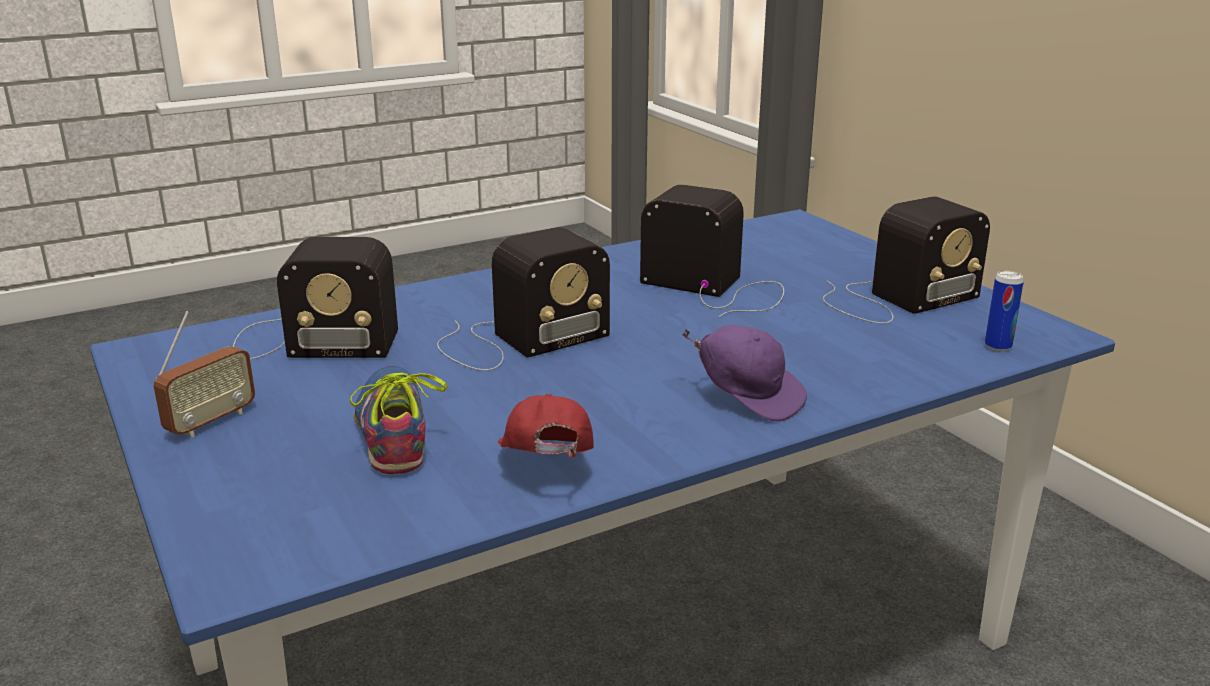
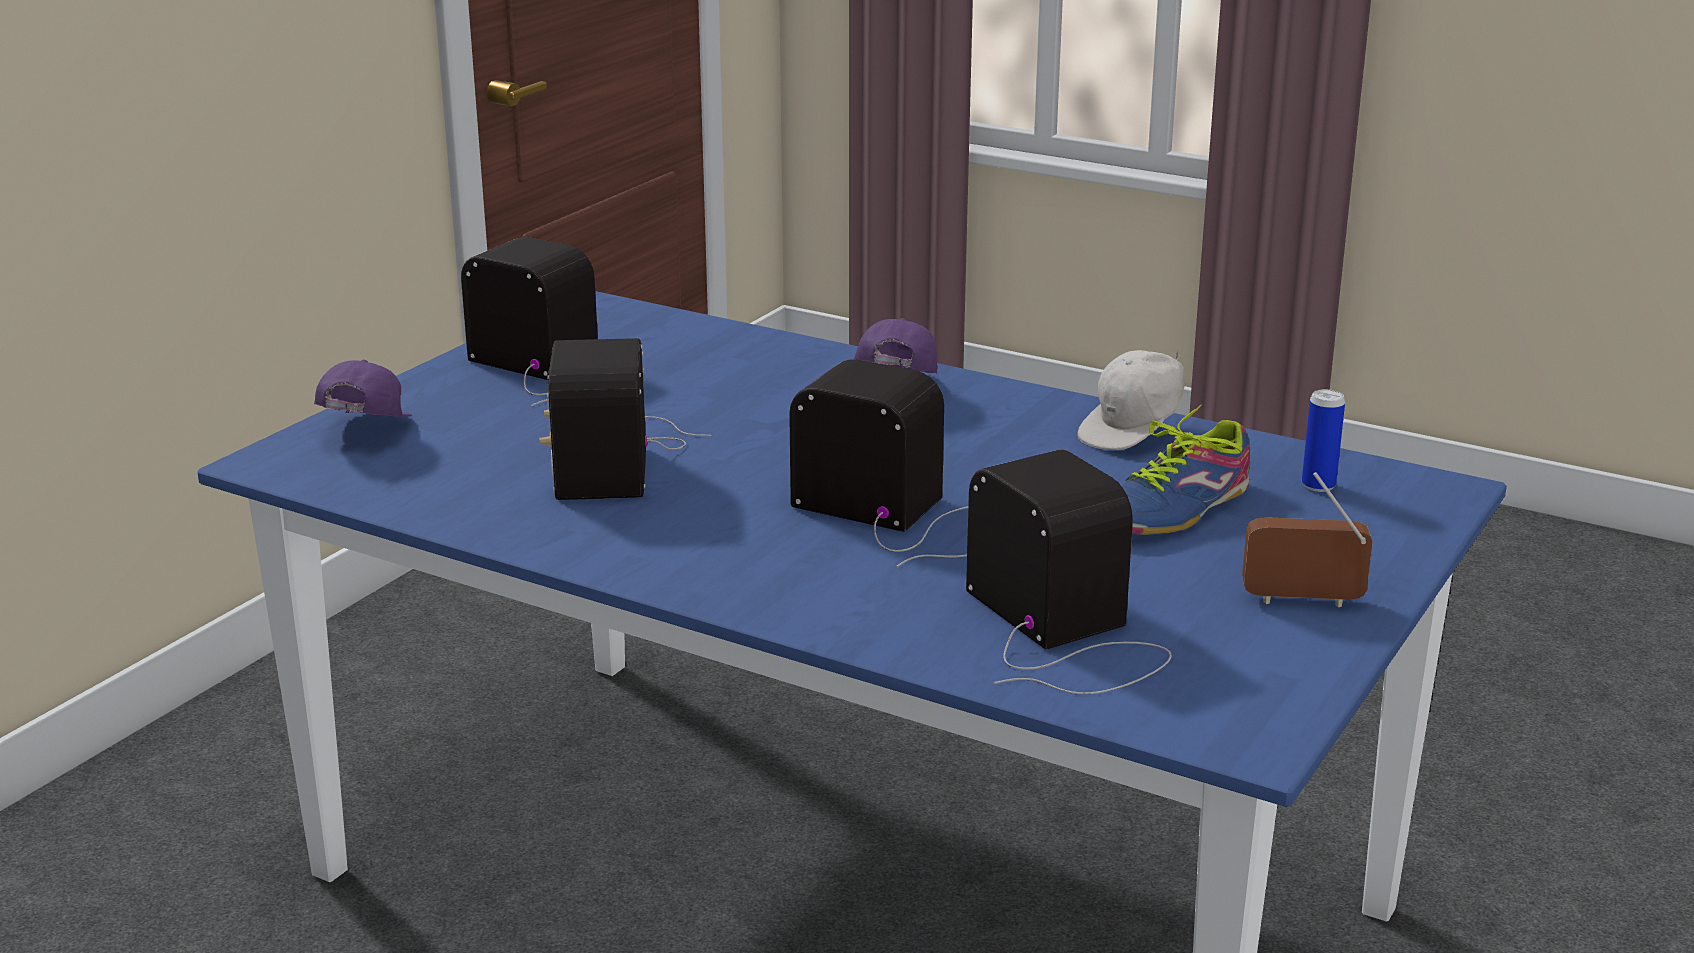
camera: 120 degrees left, 0 degrees up
red cap [498,394,594,457] -> white cap [1077,349,1185,450]
can [985,271,1024,351] -> can moved to [1302,389,1345,492]
none -> purple cap [314,360,412,417]

